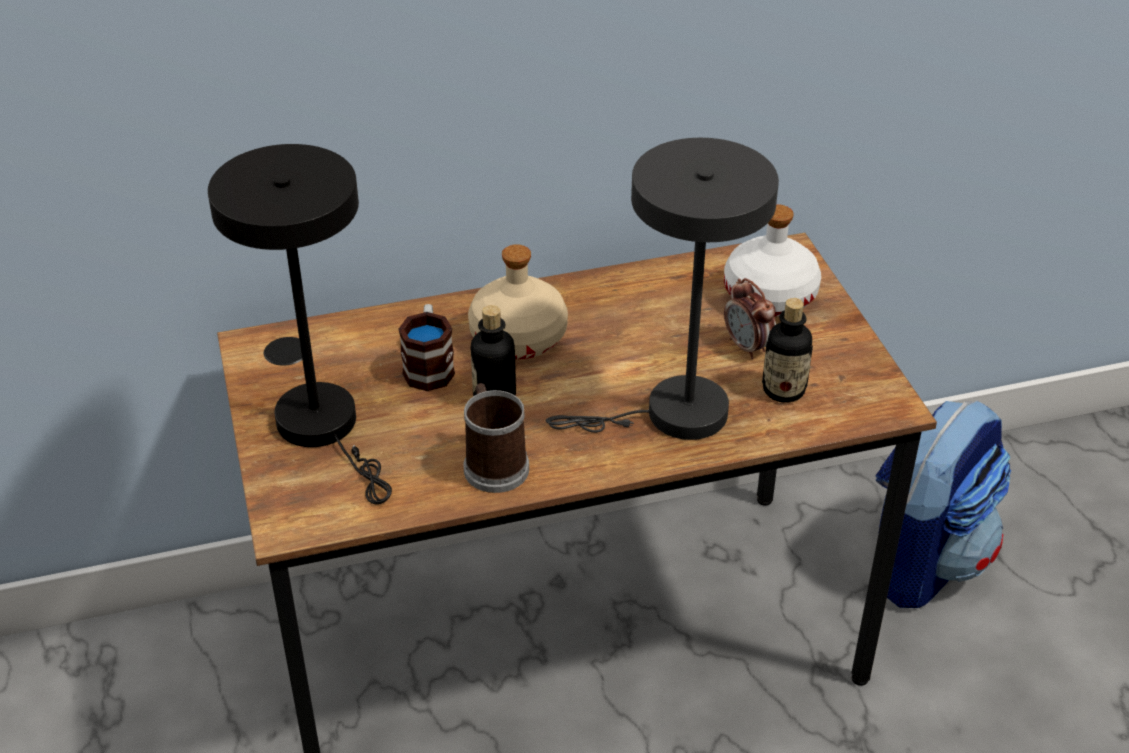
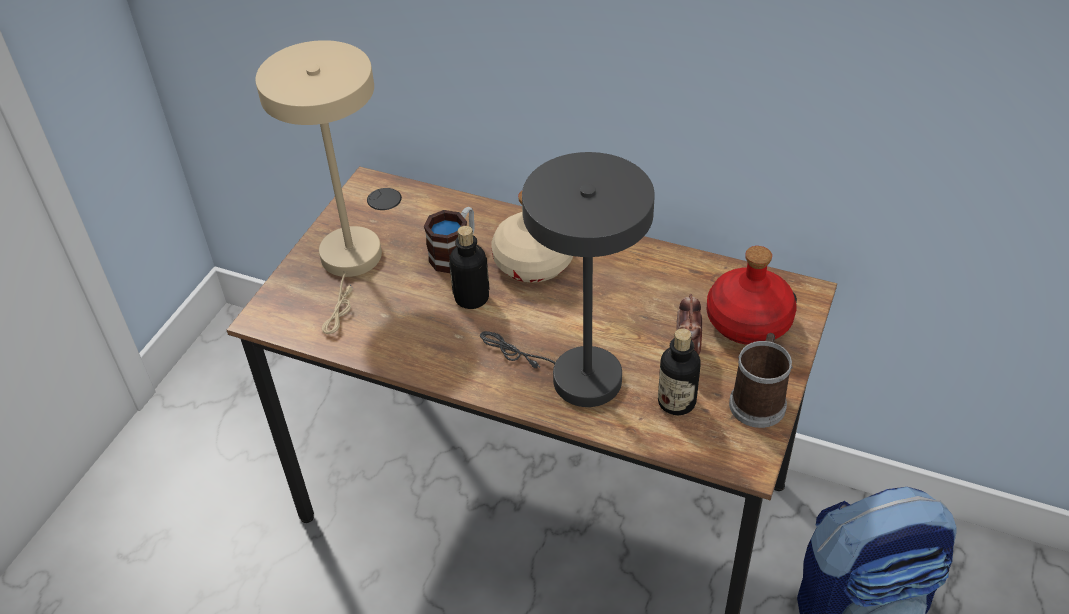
camera: 40 degrees right, 5 degrees up
black table lamp [208,144,392,505] -> beige table lamp [255,40,382,334]
mug [464,383,529,493] -> mug moved to [729,333,793,428]
white bottle [724,205,821,316] -> red bottle [707,246,796,345]

